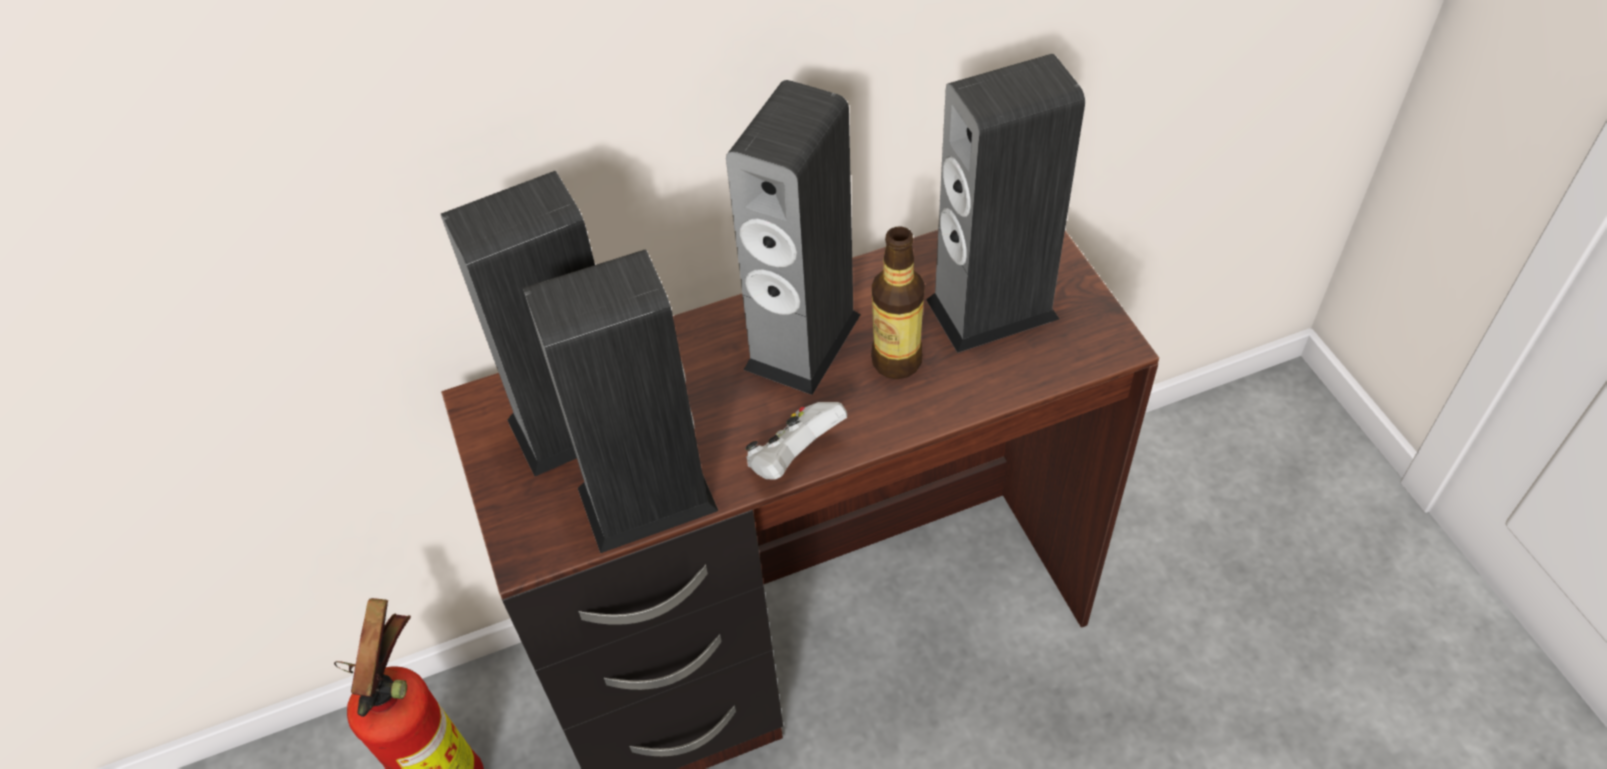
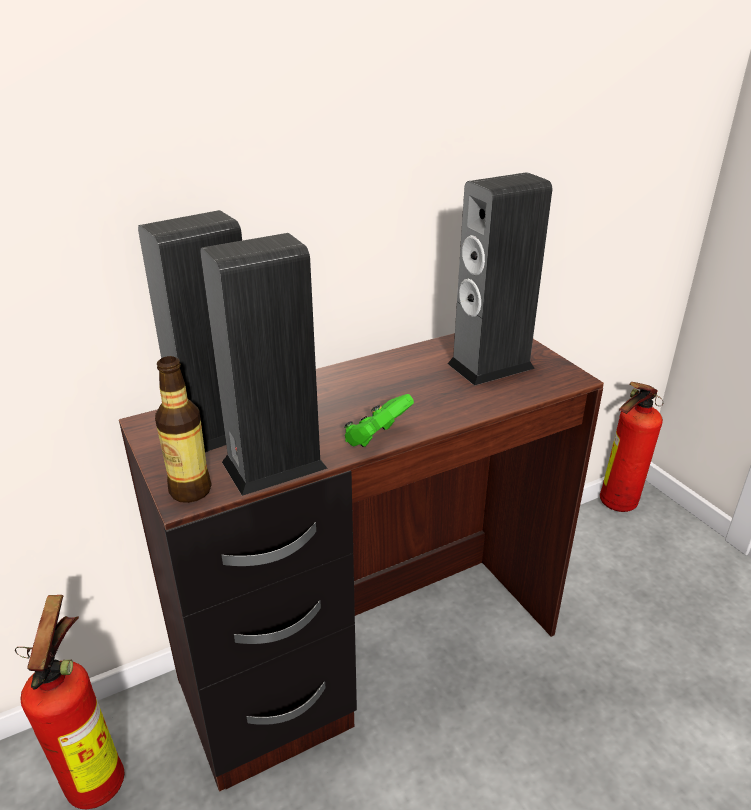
camera: 10 degrees left, 20 degrees down
speaker [726,80,861,395] -> none
white game controller [745,402,847,479] -> green game controller [344,394,414,447]
bottle [871,227,925,379] -> bottle moved to [155,356,211,503]
none -> fire extinguisher [600,382,663,512]

